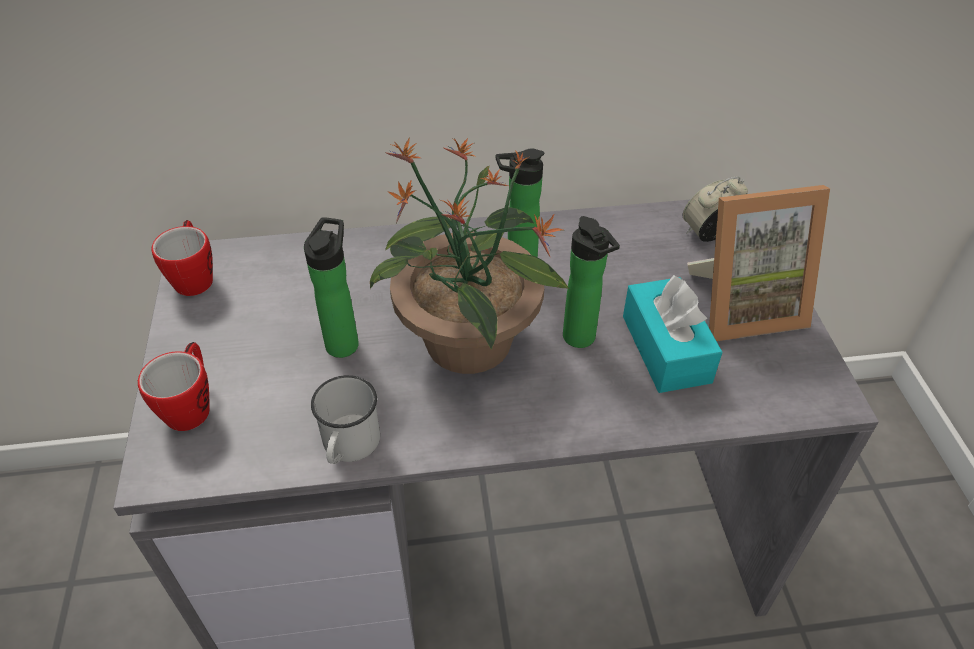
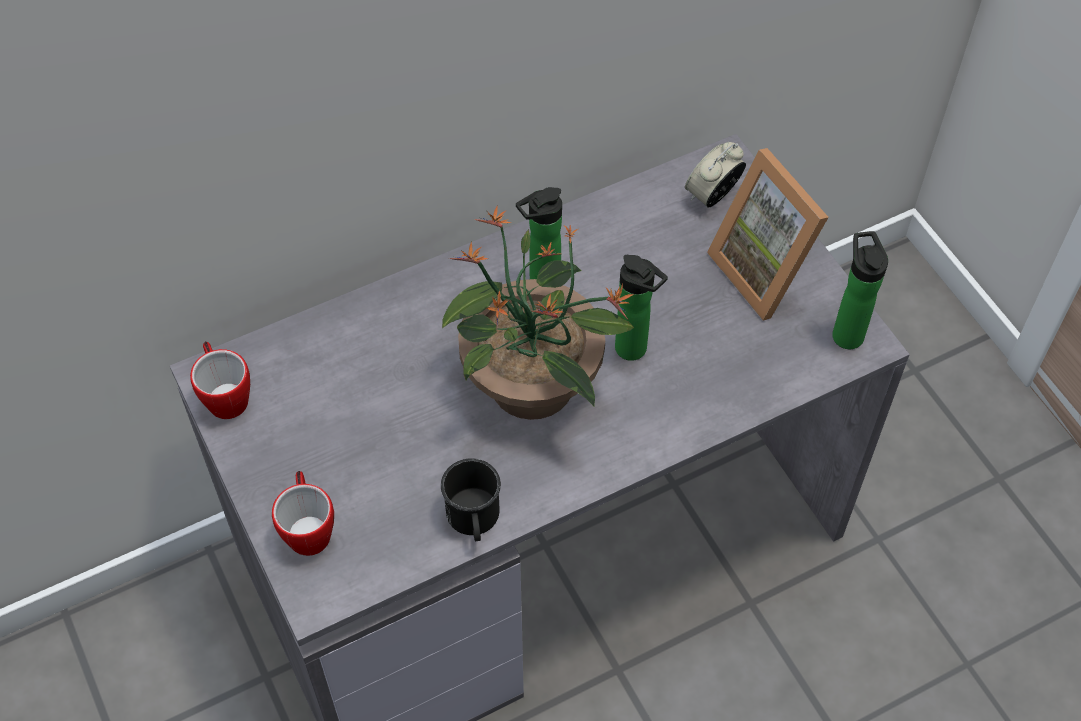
camera: 20 degrees left, 10 degrees up
bottle [304,217,359,358] -> bottle moved to [832,231,888,349]
white mug [311,375,380,464] -> black mug [441,458,501,541]
turquoise tissue box [623,274,723,393] -> none
picture frame [687,185,830,341] -> picture frame turned 90 degrees clockwise [707,148,829,320]

